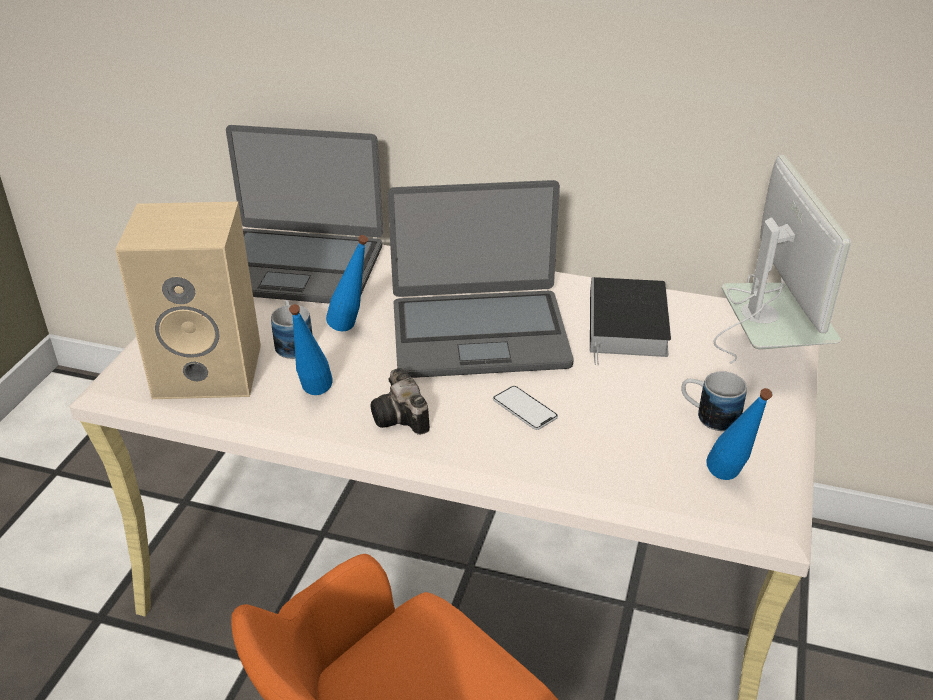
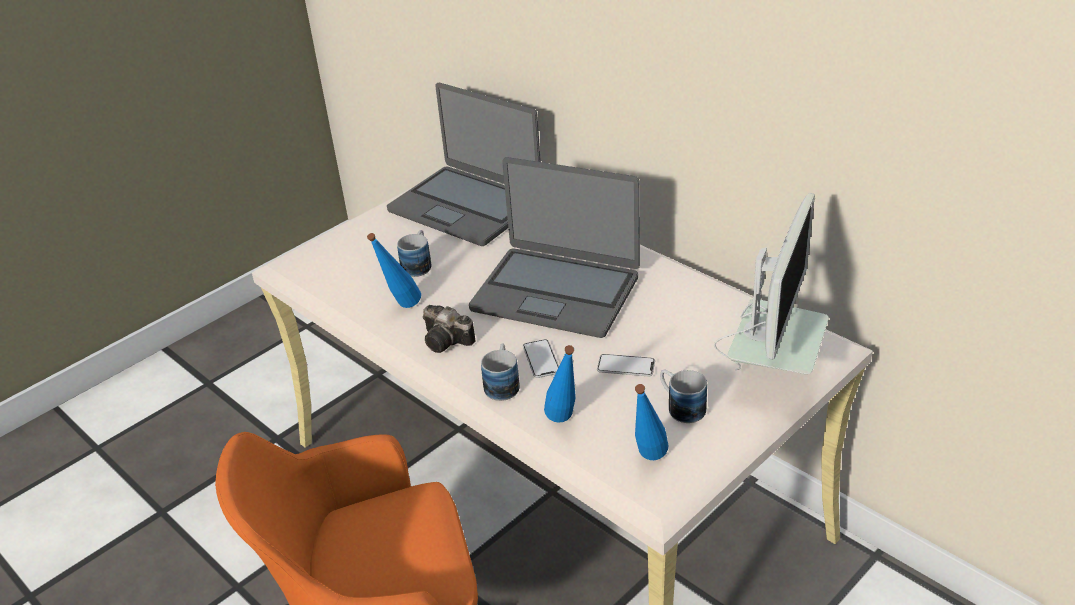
camera: 30 degrees right, 0 degrees up
beige speaker [115,202,261,399] -> none
blue bottle [326,235,368,331] -> blue bottle moved to [544,345,576,423]
camera [370,368,430,435] -> camera turned 60 degrees counterclockwise [423,305,476,353]
book [590,277,671,366] -> none
none -> mug [481,344,520,401]
none -> phone [597,354,655,376]

